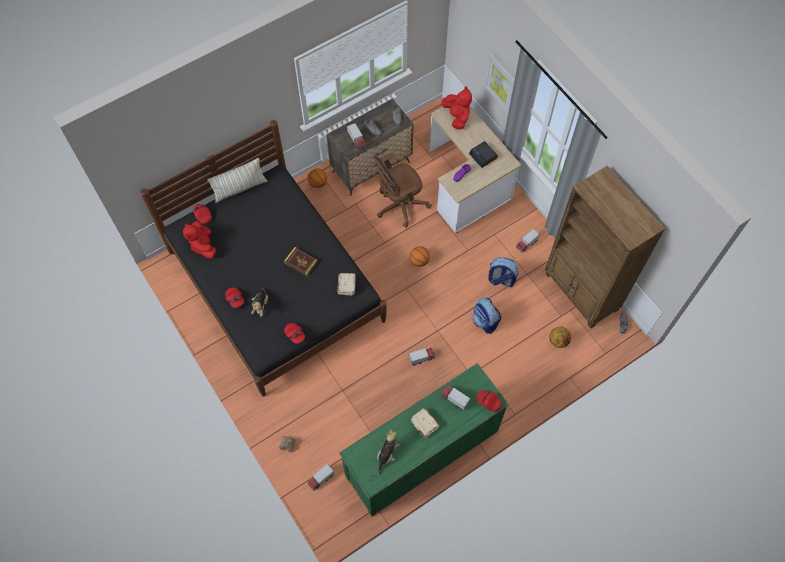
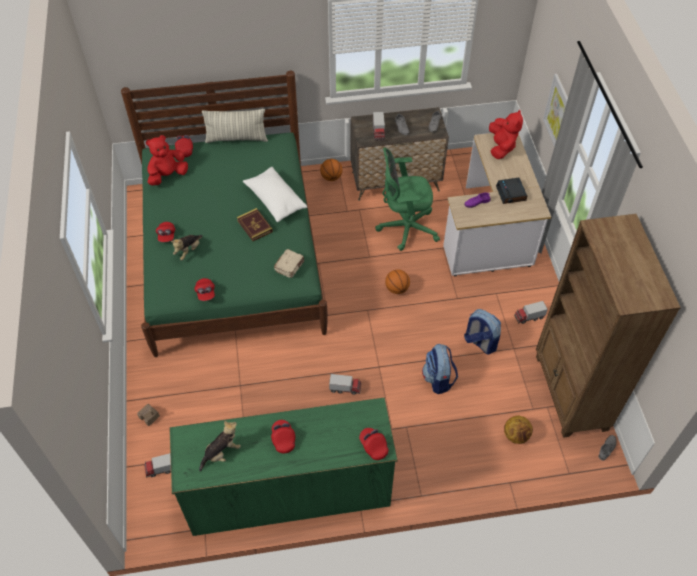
camera: 25 degrees right, 10 degrees down
black bed [140,120,387,397] -> green bed [121,70,327,357]
red plush toy [183,221,216,259] -> red plush toy turned 45 degrees clockwise [146,135,188,186]
brown office chair [373,153,432,228] -> green office chair [375,148,440,251]
beige book [410,408,439,438] -> red cap [271,420,295,454]
toy truck [441,385,470,410] -> none
none -> white pillow [243,167,307,222]

